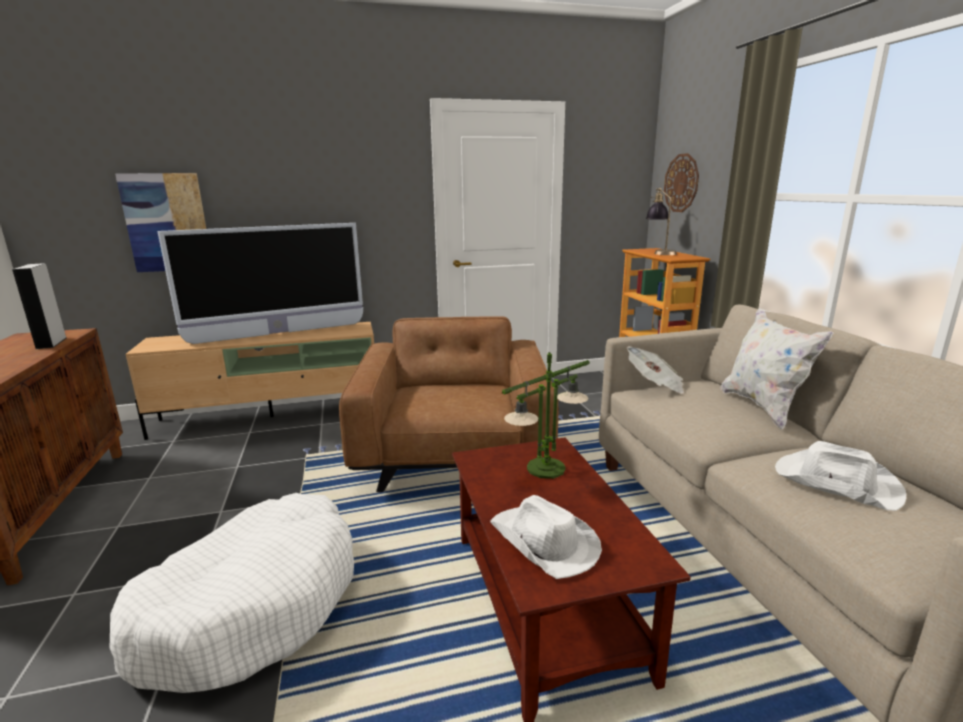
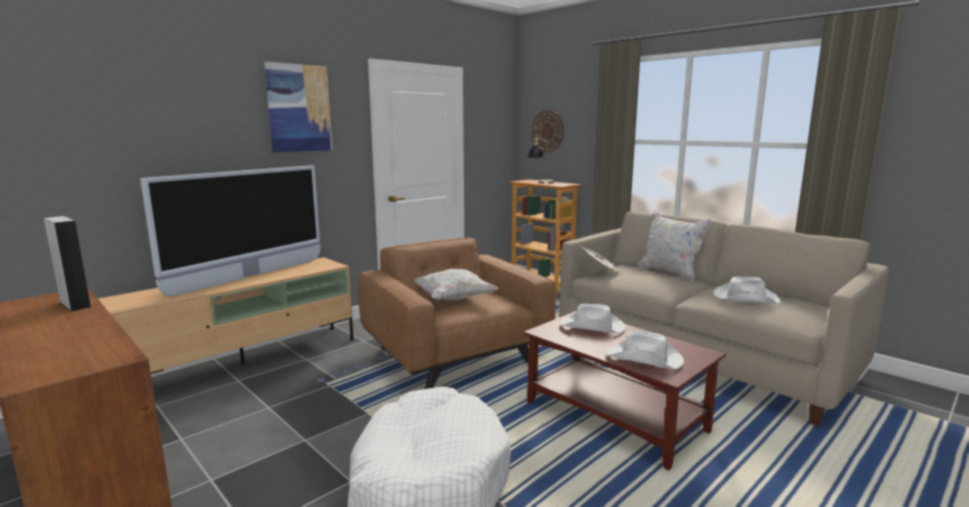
camera: 30 degrees left, 5 degrees down
picture [115,173,206,272] -> picture moved to [264,62,332,152]
table lamp [502,352,590,479] -> white hat [560,304,626,334]
none -> white pillow [414,269,498,300]

